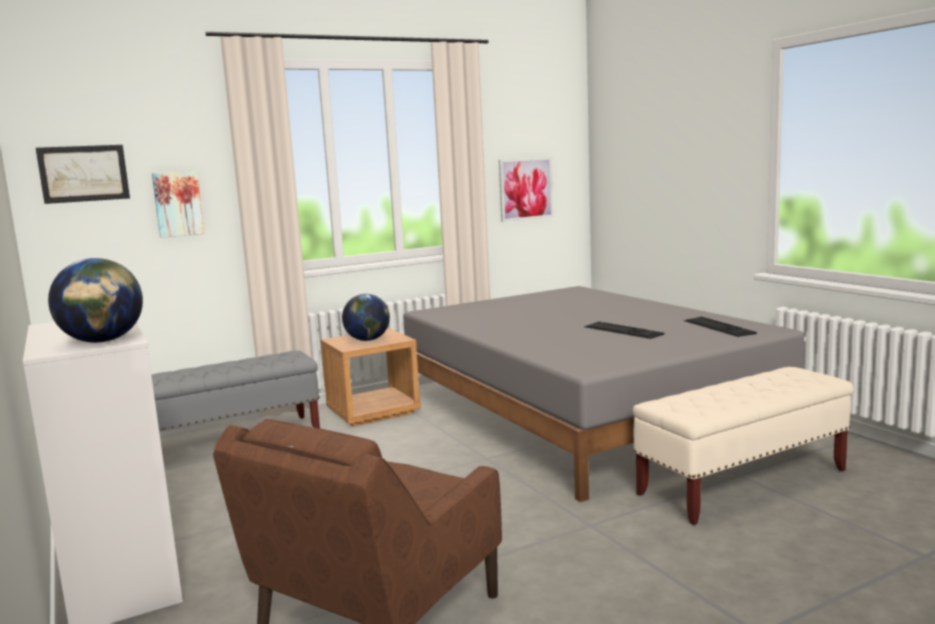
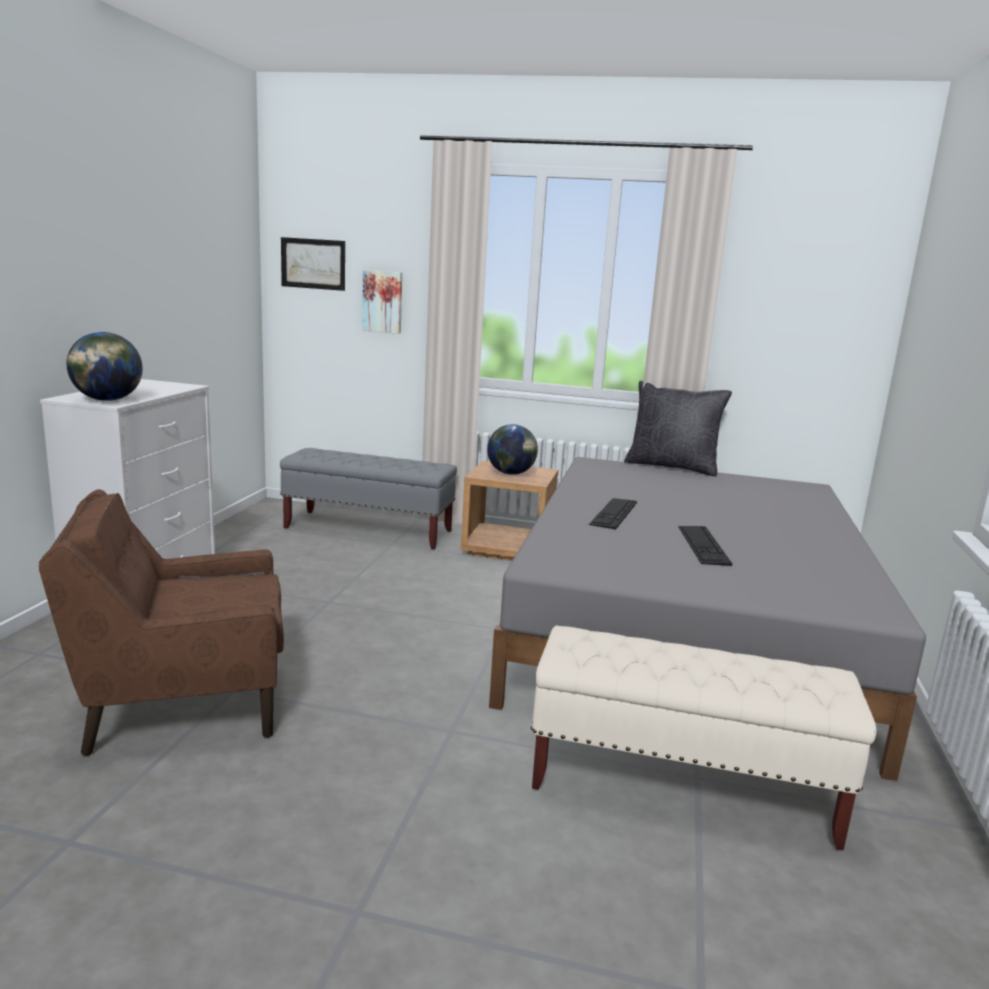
camera: 40 degrees right, 5 degrees up
picture [499,157,554,222] -> none
keyboard [684,317,757,337] -> keyboard moved to [589,498,637,530]
none -> black pillow [624,381,732,476]

